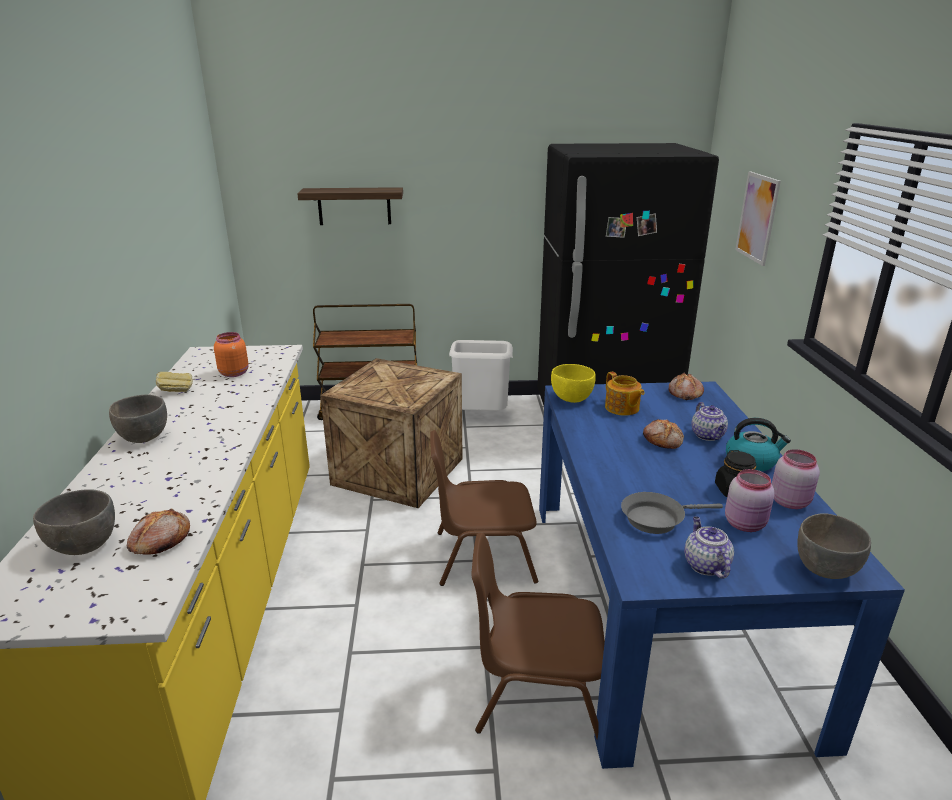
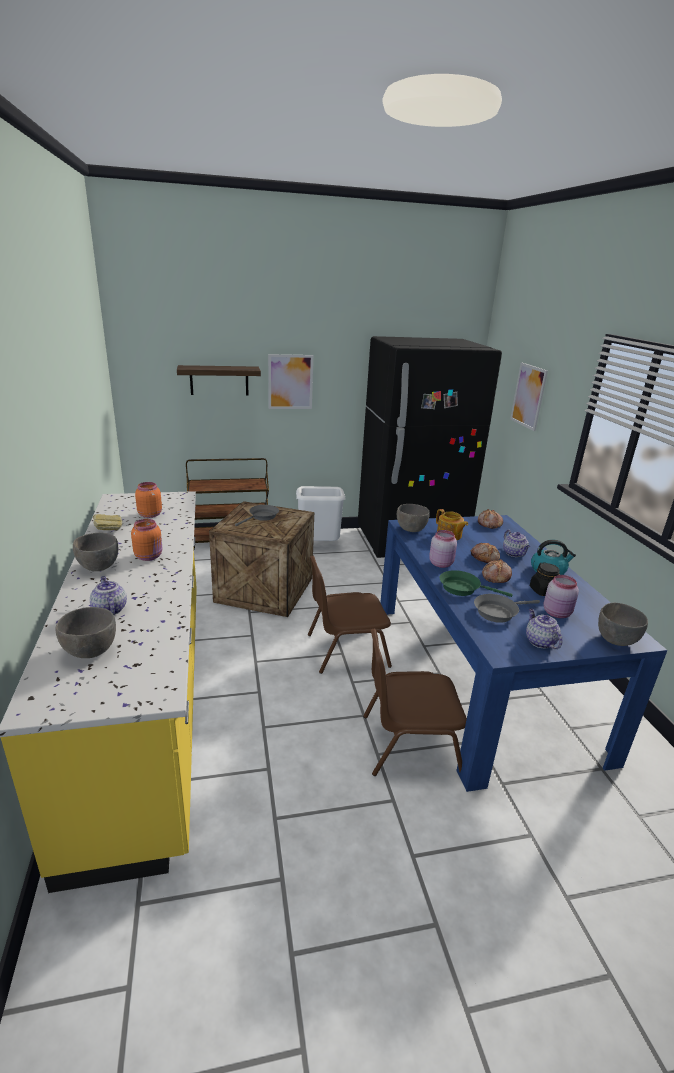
camera: 10 degrees left, 0 degrees up
bread [127,509,190,555] -> bread moved to [482,559,512,583]
yellow bowl [551,364,596,403] -> grey bowl [397,504,430,532]
pink jar [772,449,820,509] -> pink jar moved to [429,530,457,568]
none -> teapot [90,576,127,615]
none -> orange jar [131,519,162,561]
none -> grey frying pan [235,505,279,526]
none -> picture [268,354,313,409]
none -> green frying pan [440,570,513,597]

